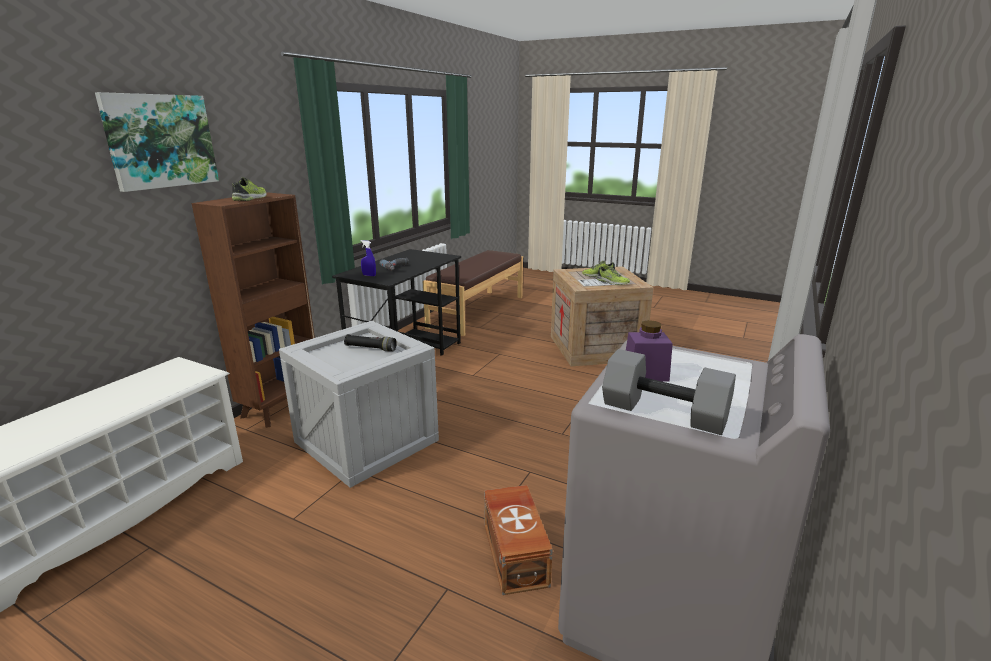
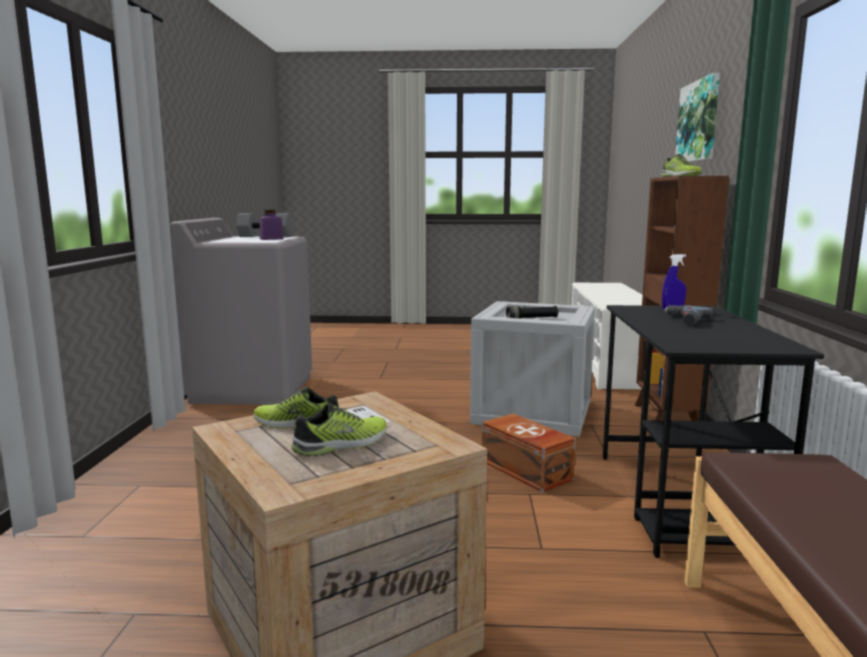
camera: 155 degrees right, 10 degrees down
brown storage box [484,485,553,595] -> brown storage box moved to [482,414,576,492]

